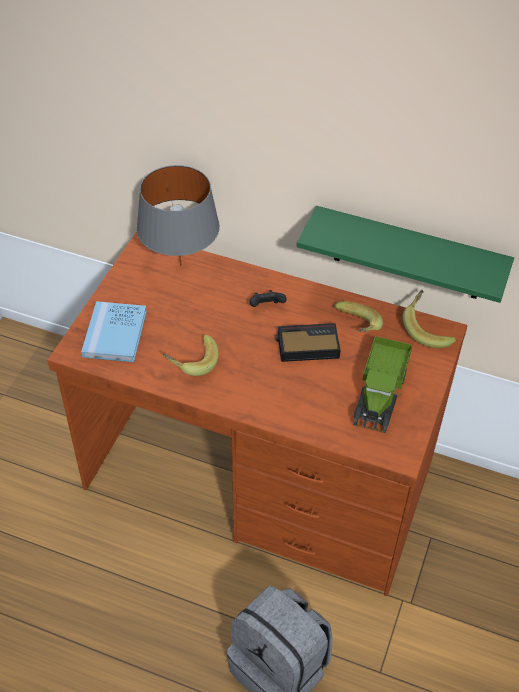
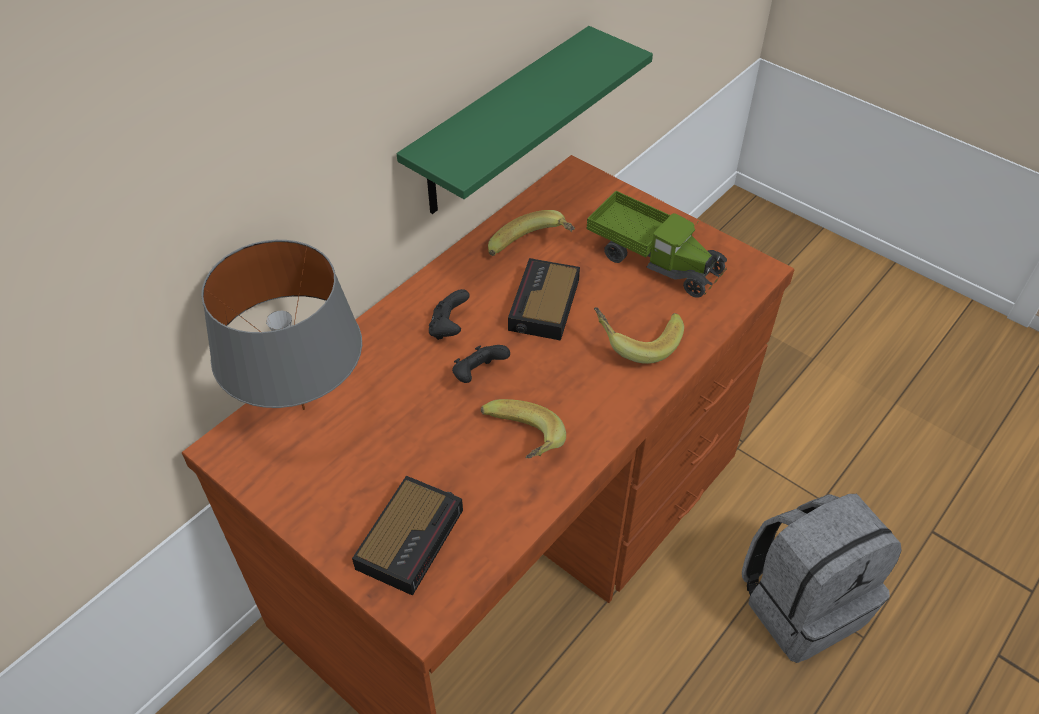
camera: 70 degrees left, 0 degrees up
blue book [81,301,147,362] -> alarm clock [352,476,463,596]
banana [403,289,456,348] -> banana moved to [594,307,684,364]
none -> black game controller [452,345,510,383]

